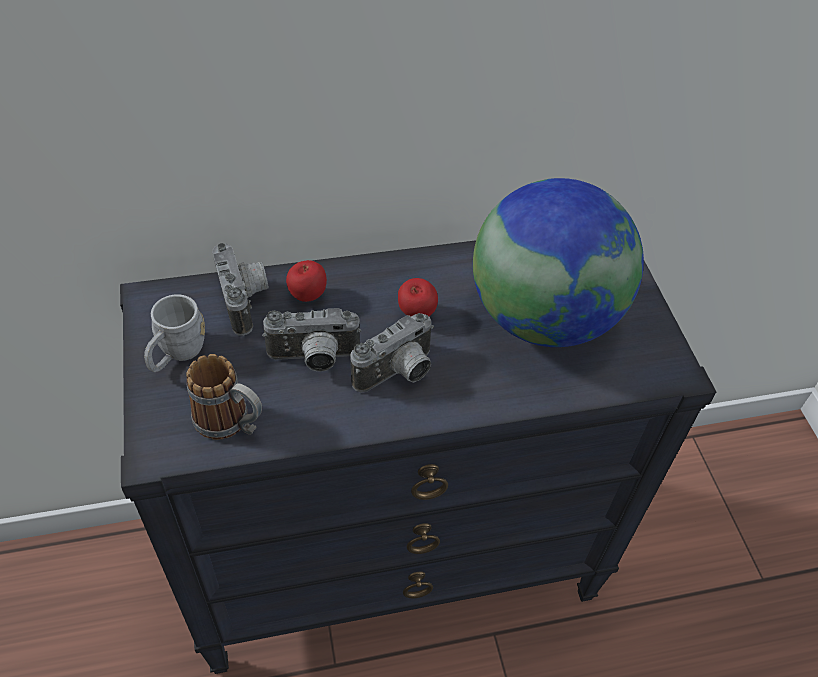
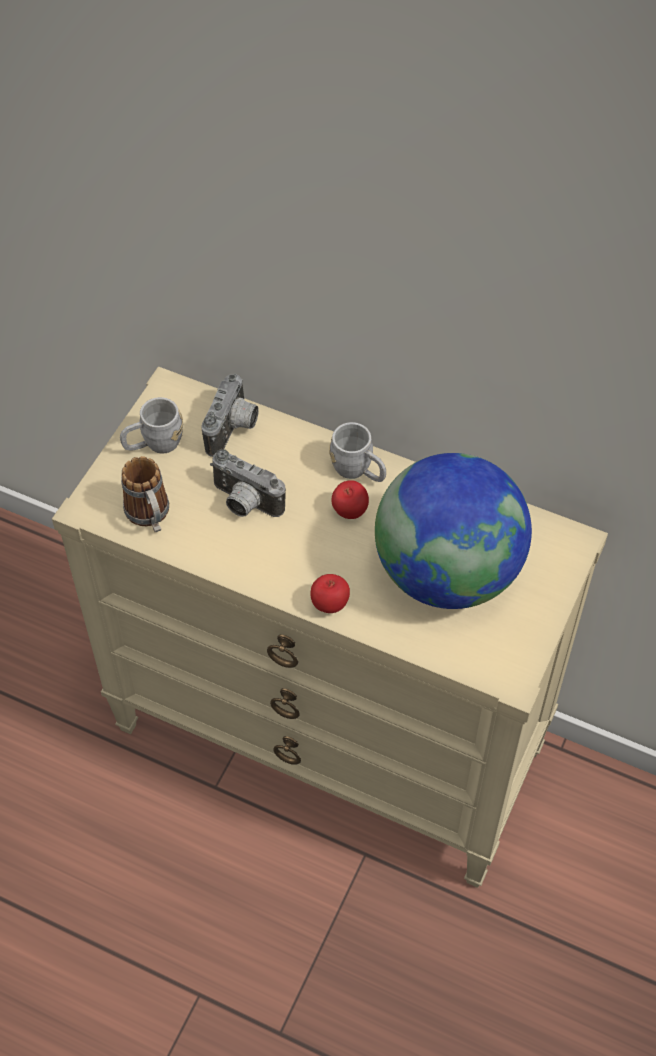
camera: 40 degrees right, 5 degrees up
black dresser [120,240,716,674] -> beige dresser [52,367,608,888]
apple [286,260,327,302] -> apple moved to [311,574,350,613]
camera [350,313,434,392] -> none
none -> grey mug [329,422,386,482]

